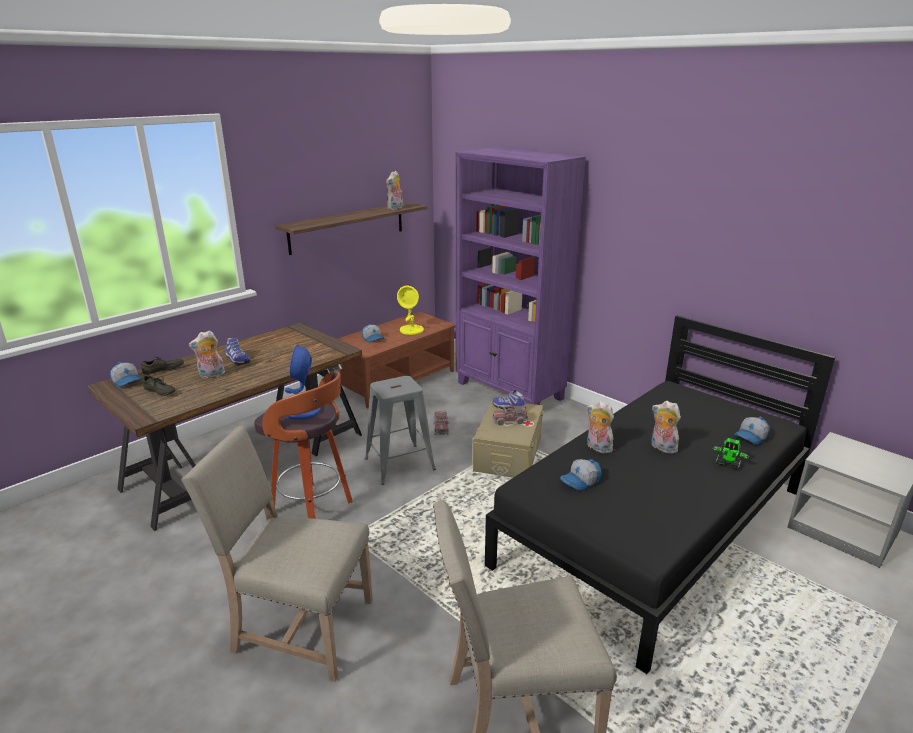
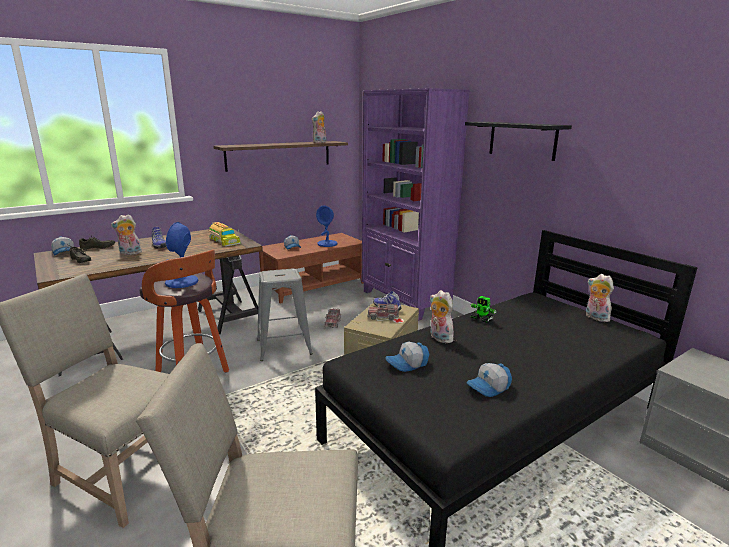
camera: 10 degrees right, 5 degrees down
yellow table lamp [397,286,424,335] -> blue table lamp [316,205,338,247]
plush toy [652,401,681,454] -> plush toy moved to [586,274,614,322]
toy robot [713,438,749,470] -> toy robot moved to [470,296,497,323]
cap [734,417,770,444] -> cap moved to [466,363,512,397]
none -> toy truck [208,222,241,247]
none -> black shelf [465,122,572,161]

